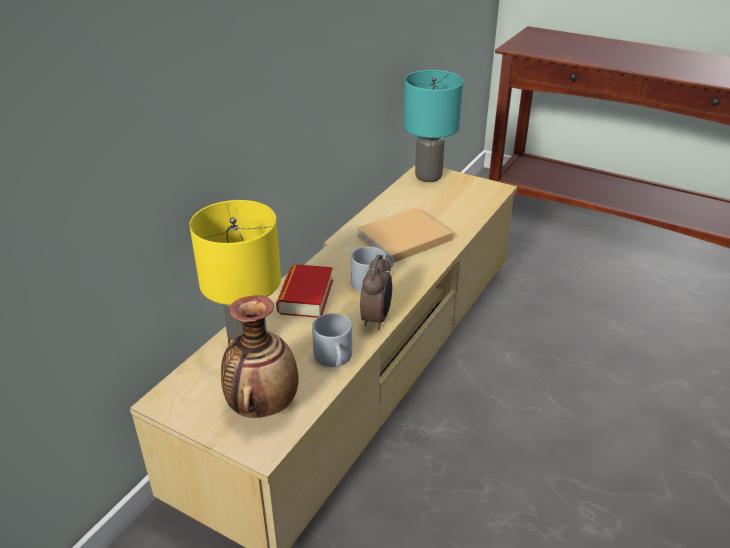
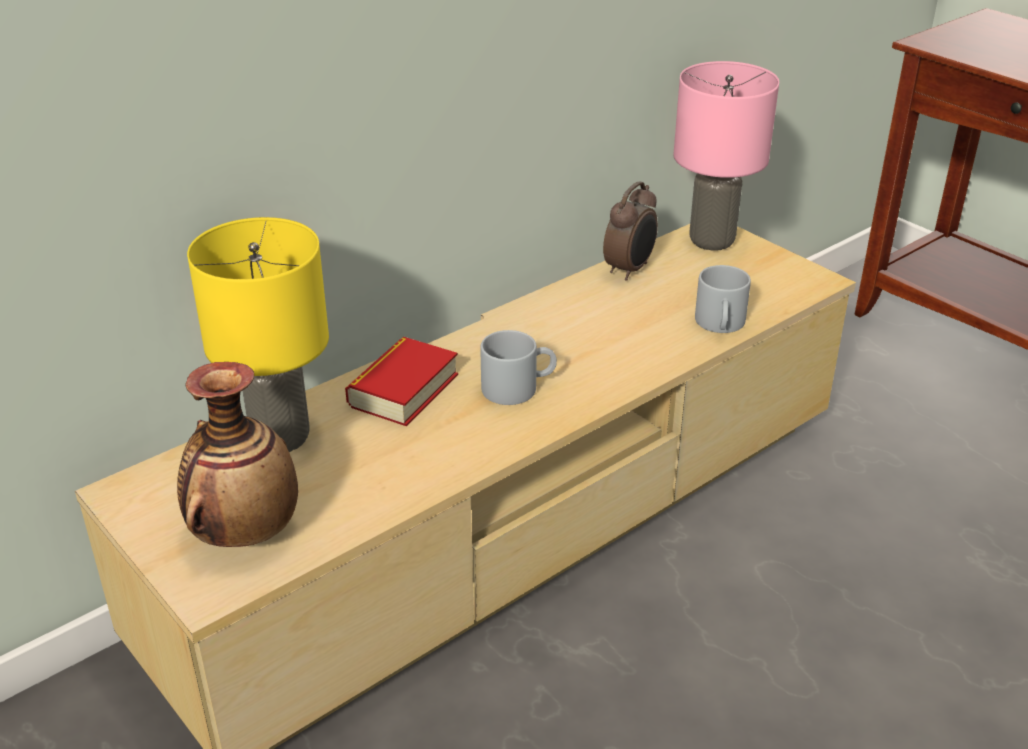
camera: 20 degrees right, 0 degrees up
grey mug [312,313,352,367] -> grey mug moved to [695,265,751,333]
beige book [357,207,453,262] -> none
alarm clock [360,255,392,330] -> alarm clock moved to [603,181,658,281]
turquoise table lamp [403,70,463,182] -> pink table lamp [673,61,779,251]

